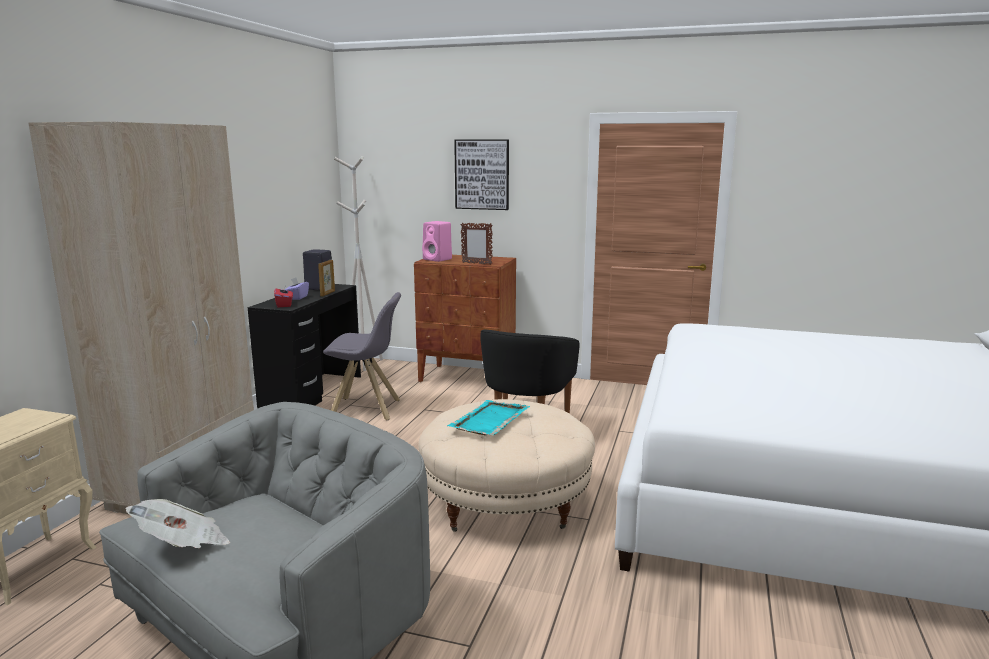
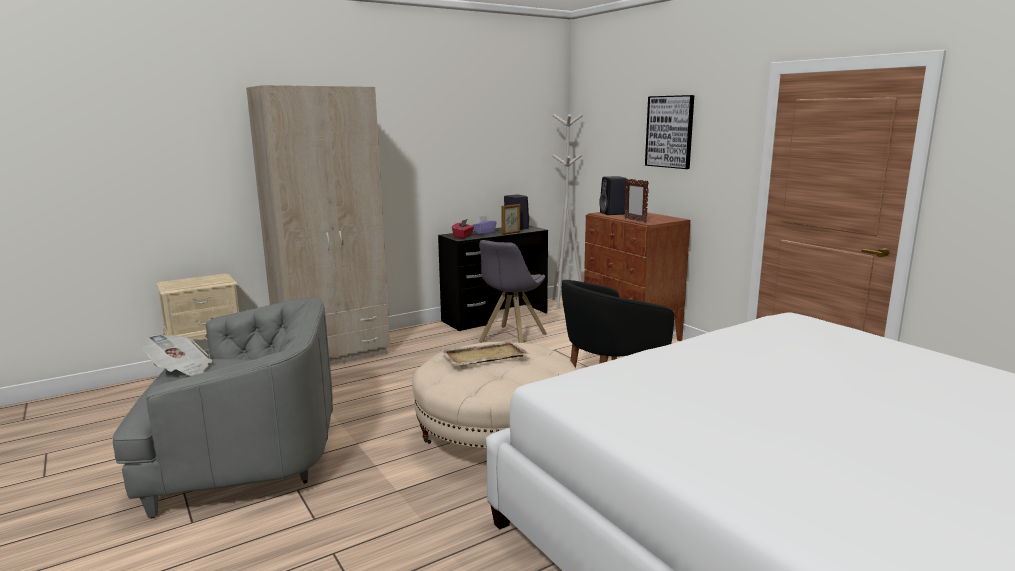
camera: 40 degrees right, 0 degrees up
grey chair [323,292,401,420] -> grey chair turned 75 degrees clockwise [479,240,547,343]
pink speaker [422,221,452,262] -> black speaker [600,176,627,215]
turquoise tray [447,400,530,435] -> beige tray [441,340,529,366]

